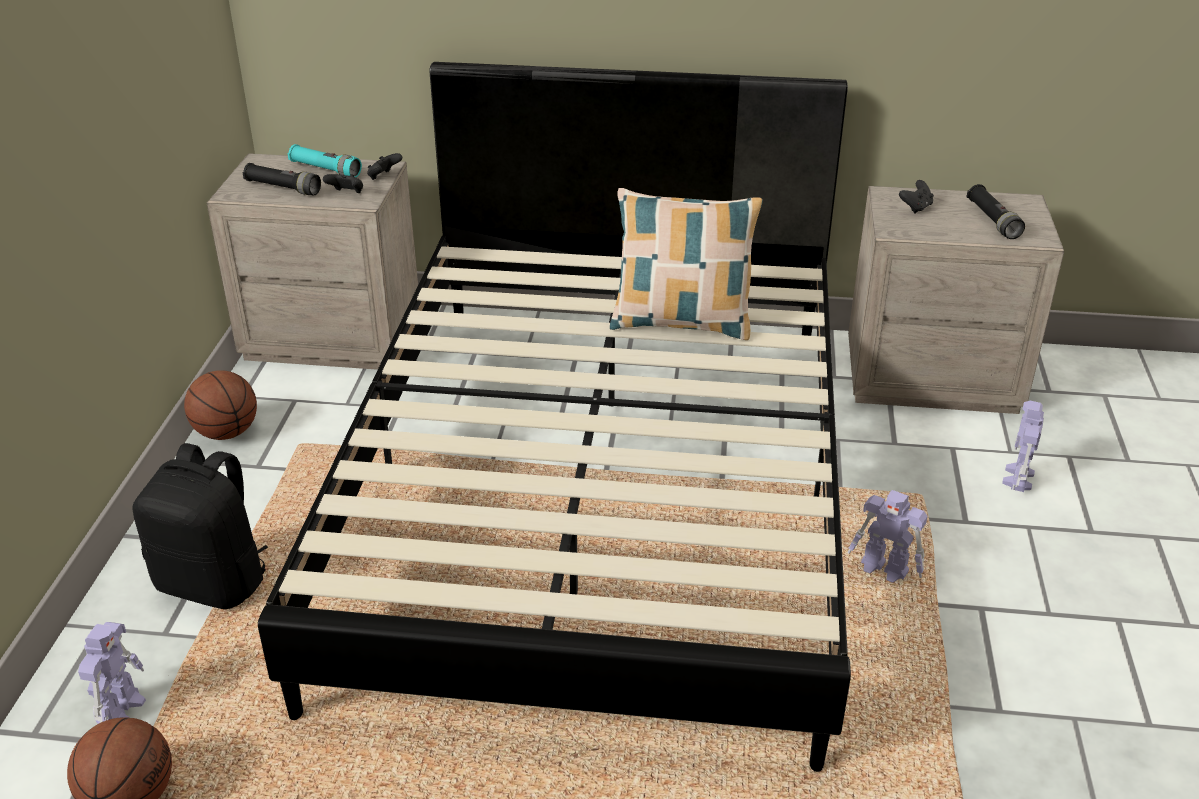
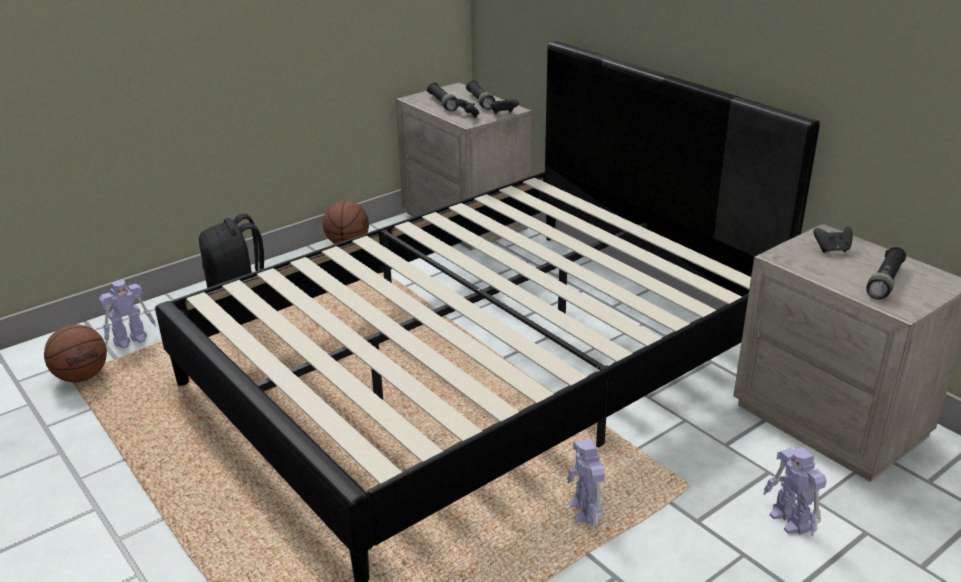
camera: 45 degrees right, 5 degrees down
turquoise flashlight [287,144,362,177] -> black flashlight [466,80,495,110]
pillow [610,188,763,340] -> none
toy robot [1002,401,1044,492] -> toy robot turned 90 degrees counterclockwise [763,447,827,536]

